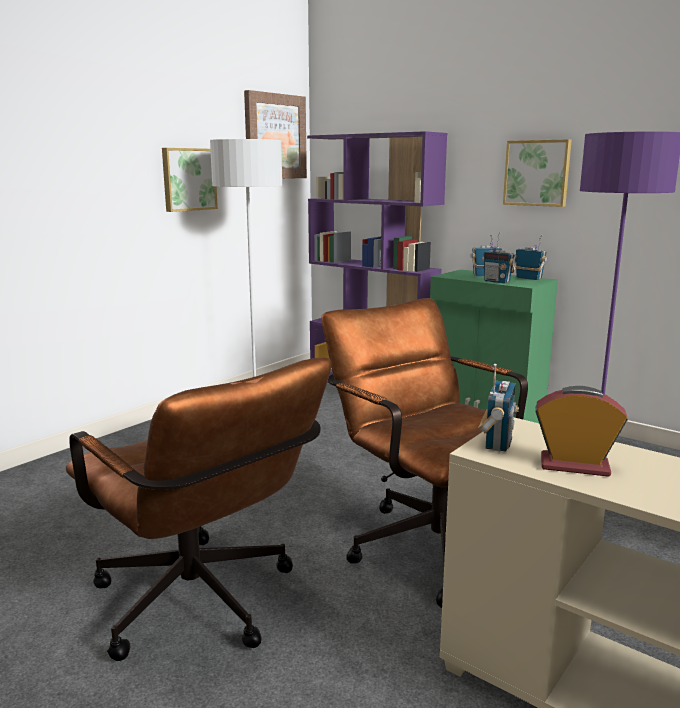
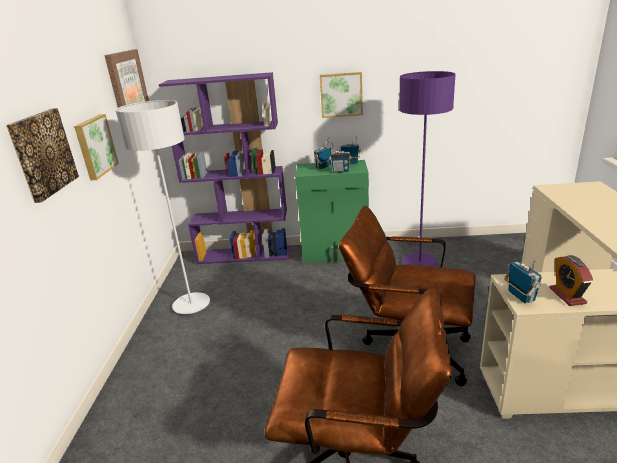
camera: 35 degrees left, 10 degrees up
alarm clock [535,386,628,477] -> alarm clock turned 75 degrees counterclockwise [549,255,593,306]
none -> picture [6,108,79,203]

